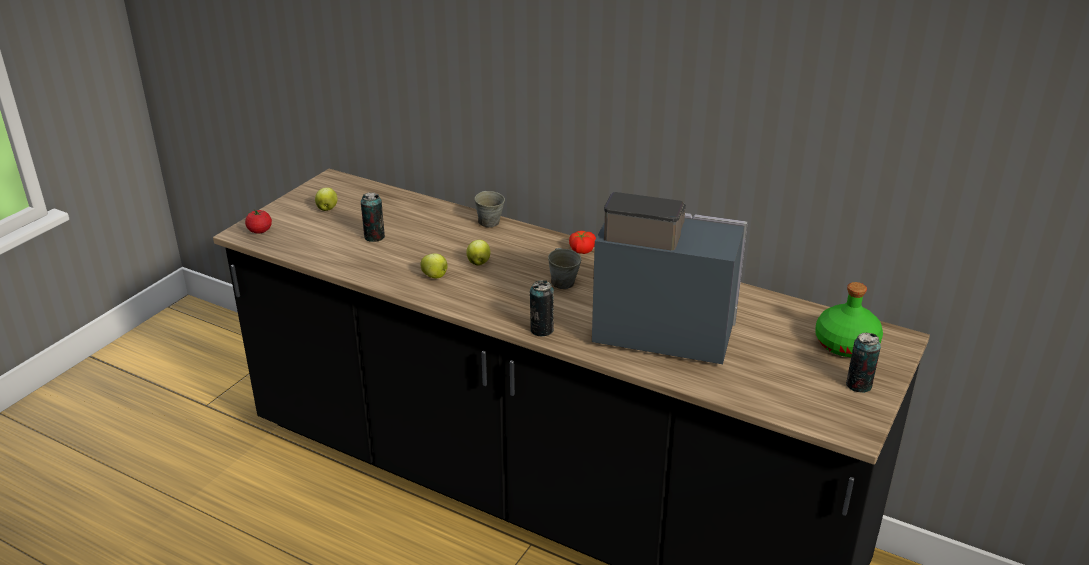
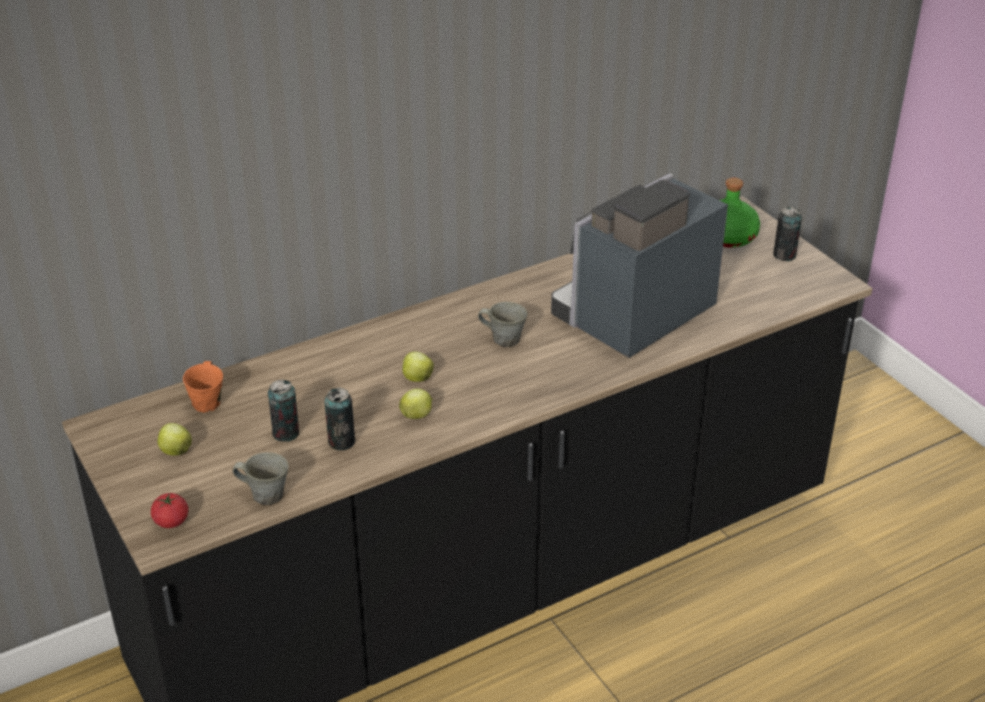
camera: 60 degrees left, 5 degrees up
grey mug [475,191,505,227] -> grey mug moved to [233,453,289,505]
can [530,280,554,337] -> can moved to [324,388,355,450]
tomato [569,231,596,254] -> none
none -> orange mug [183,361,223,412]

